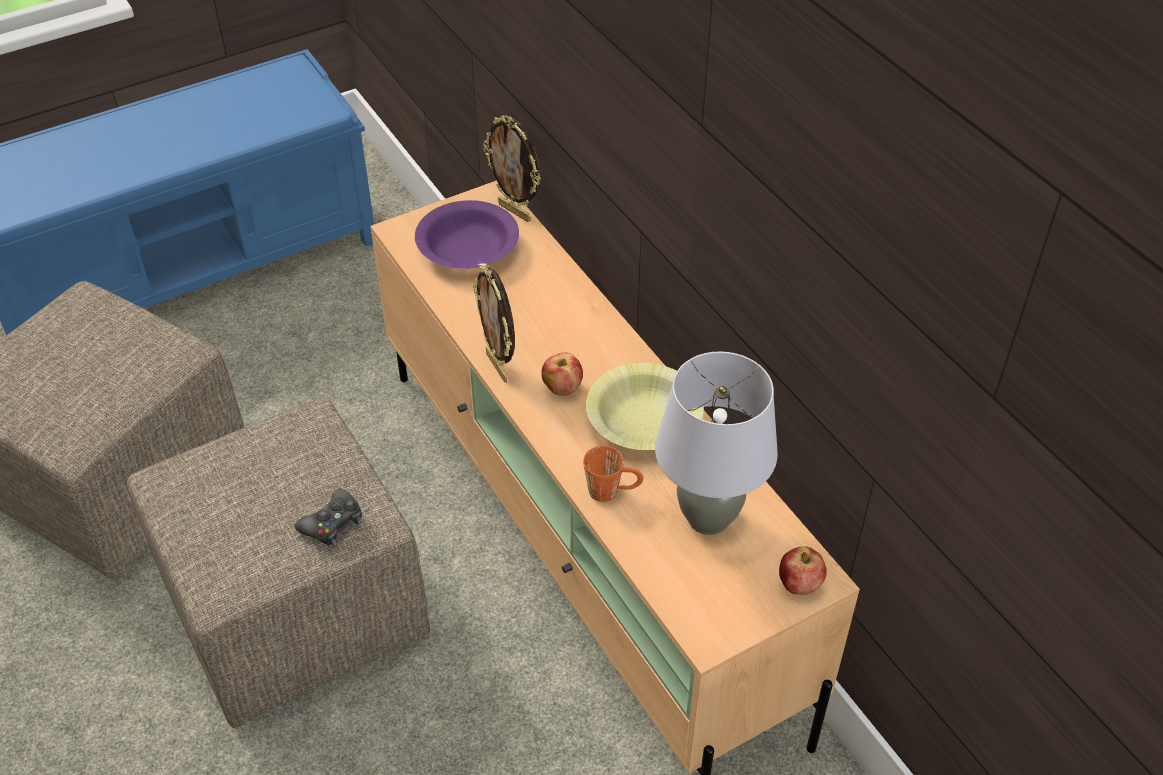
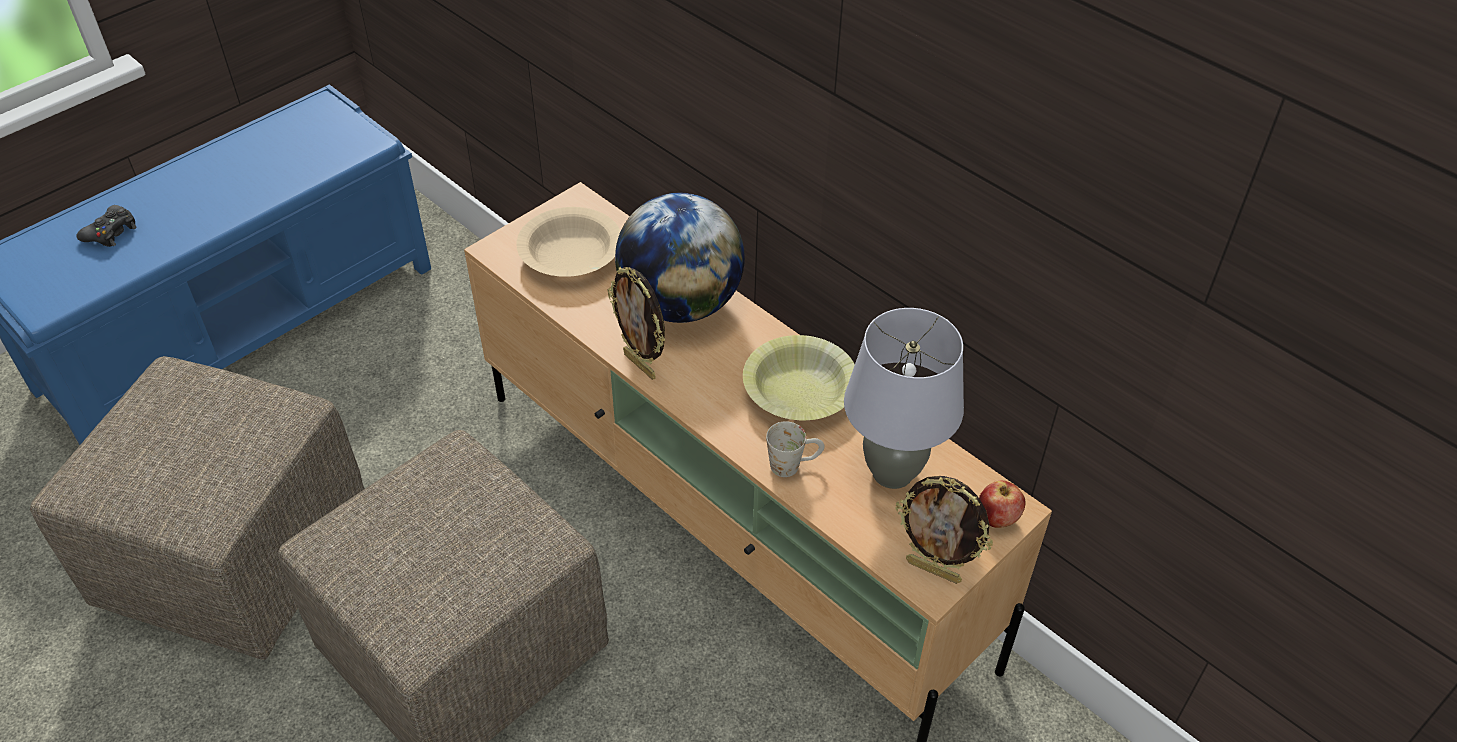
camera: 15 degrees left, 0 degrees up
black game controller [295,488,362,546] -> black game controller moved to [76,205,137,247]
purple bowl [415,200,519,269] -> beige bowl [516,207,620,277]
picture frame [483,115,541,222] -> picture frame moved to [895,476,993,584]
apple [541,352,583,396] -> none
orange mug [583,446,644,502] -> white mug [766,421,825,477]
none -> globe [615,193,745,323]

